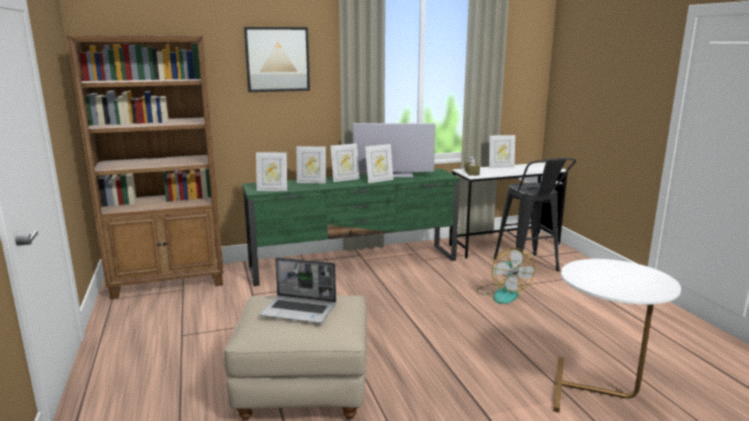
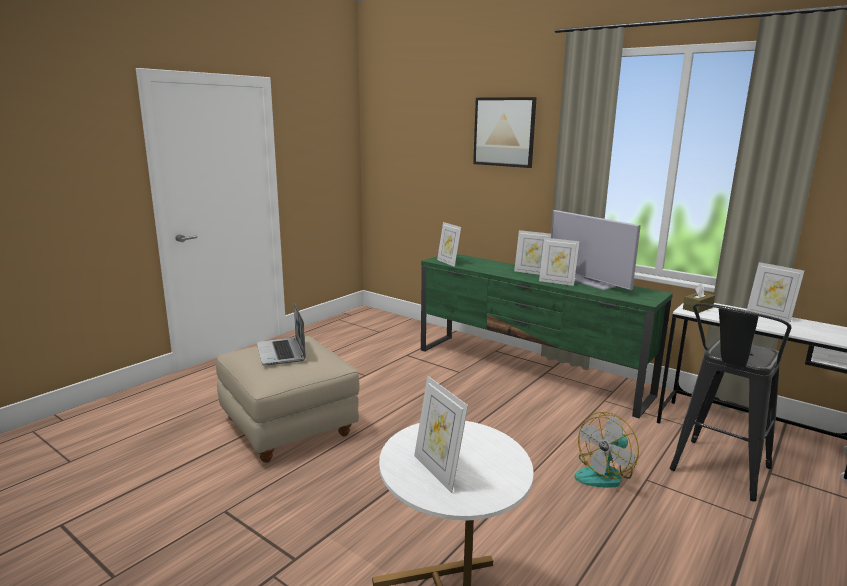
camera: 55 degrees right, 0 degrees up
brown bookcase [66,35,224,299] -> none
picture frame [297,146,326,184] -> picture frame moved to [414,376,468,493]

